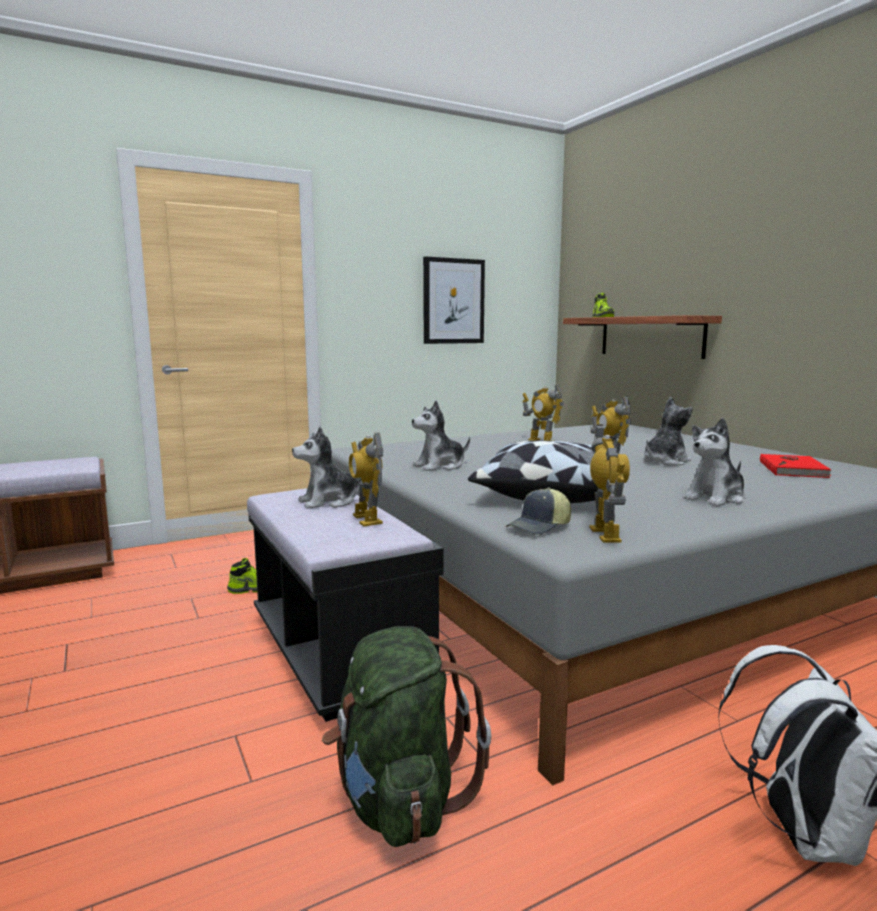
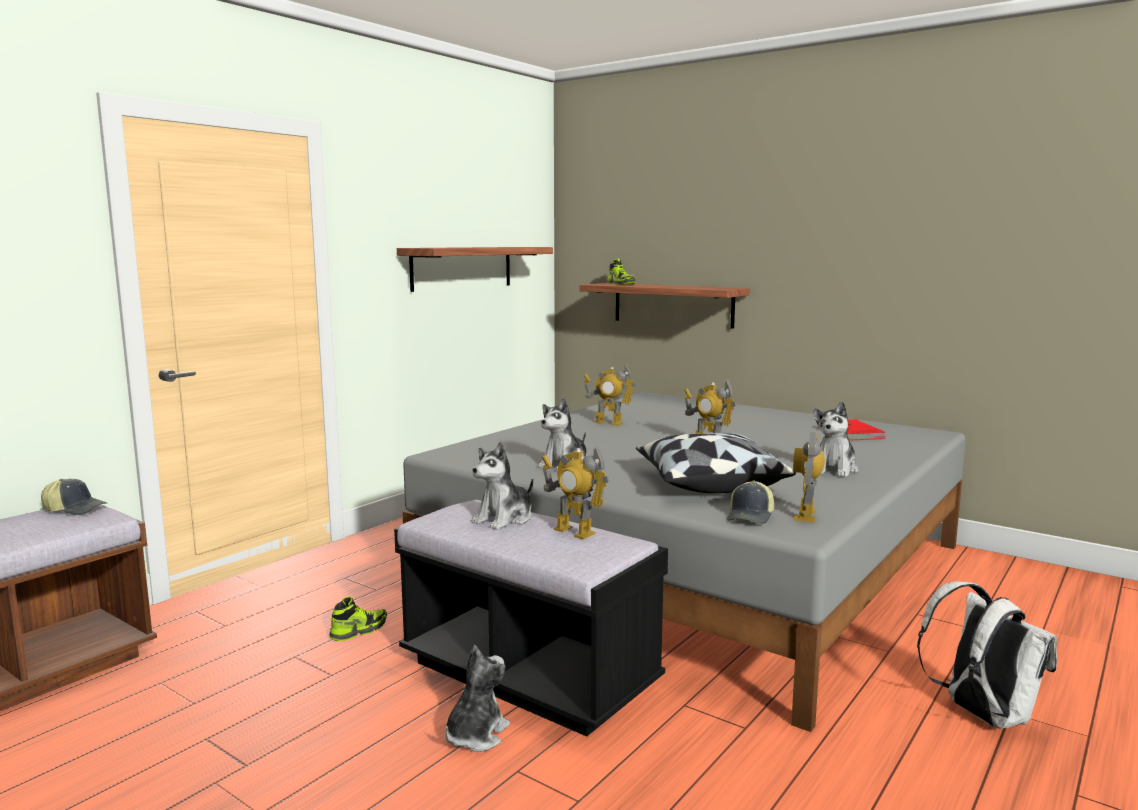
camera: 25 degrees left, 0 degrees up
green backpack [322,626,491,847] -> none
picture [423,256,485,344] -> shelf [397,247,553,292]
toy robot [590,424,630,543] -> toy robot turned 135 degrees counterclockwise [793,432,825,523]
plush toy [644,396,692,466] -> plush toy moved to [446,645,510,752]
none -> cap [41,479,107,515]

